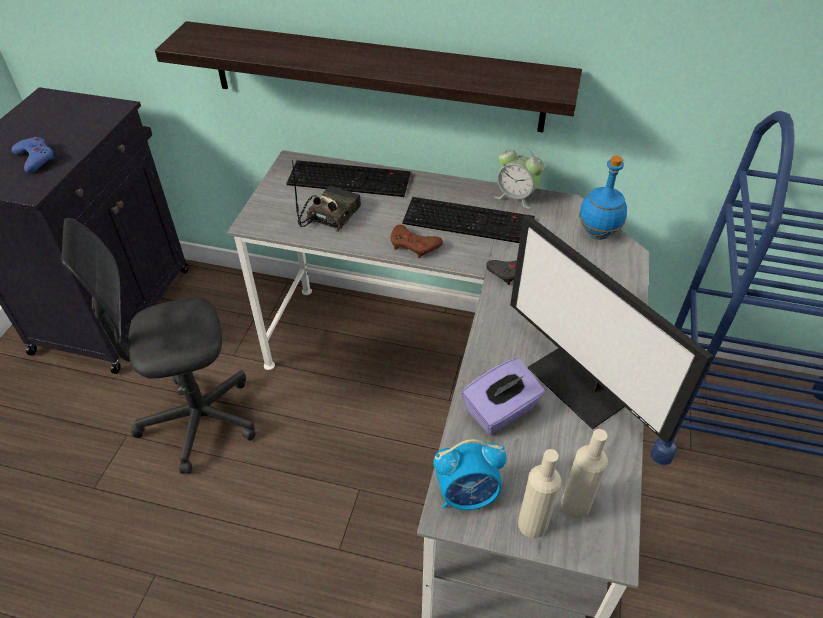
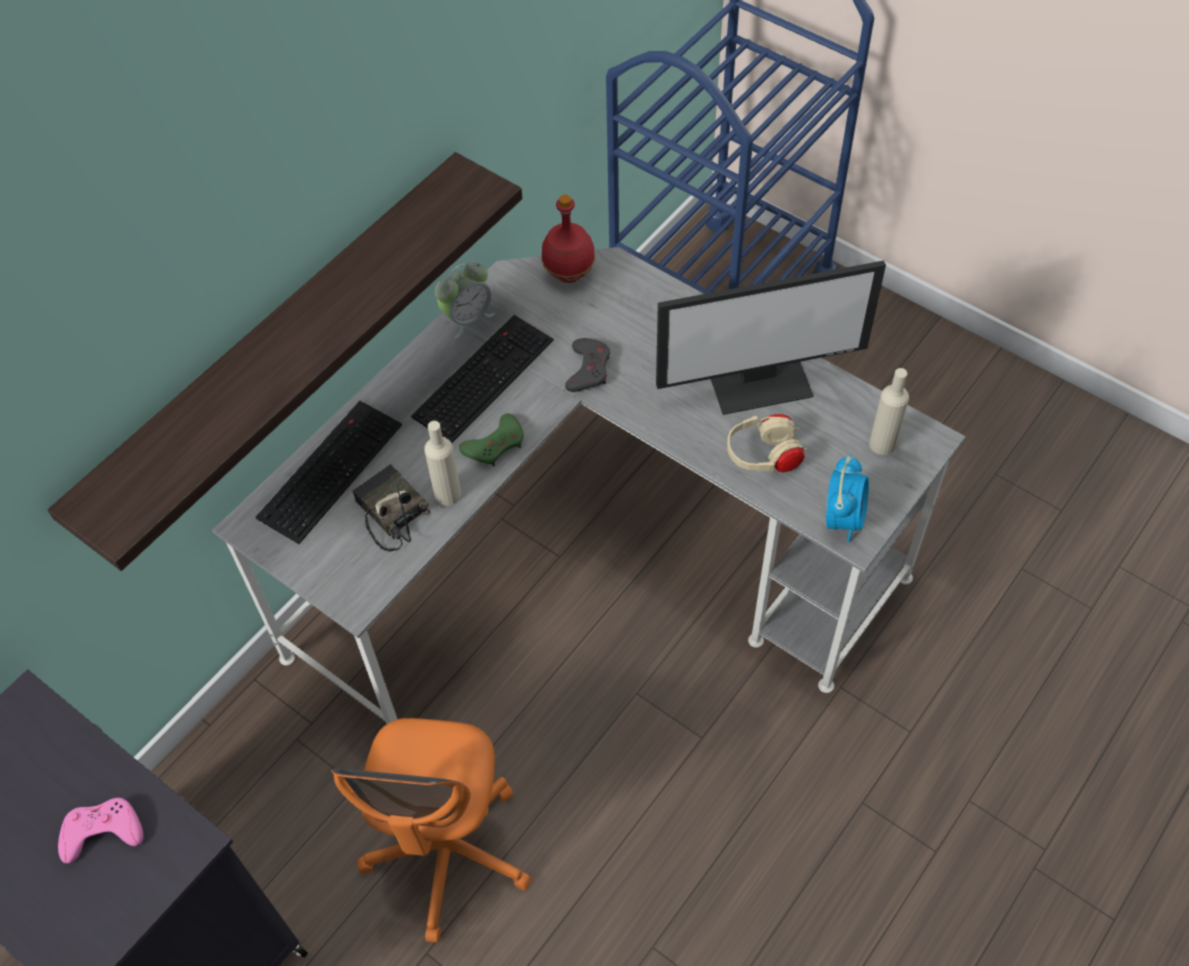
camera: 65 degrees left, 10 degrees up
blue game controller [12,137,55,173] -> pink game controller [58,798,144,864]
grey office chair [61,218,256,474] -> orange office chair [332,718,531,943]
brown game controller [390,225,443,258] -> green game controller [459,413,524,466]
purple tissue box [462,358,545,435] -> beige headphones [727,414,807,472]
beige bottle [518,449,561,538] -> beige bottle moved to [424,421,461,506]
blue bottle [579,156,627,240] -> red bottle [542,195,595,283]

